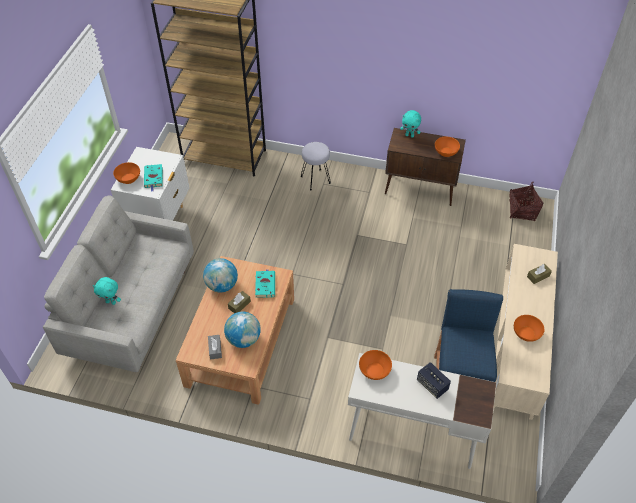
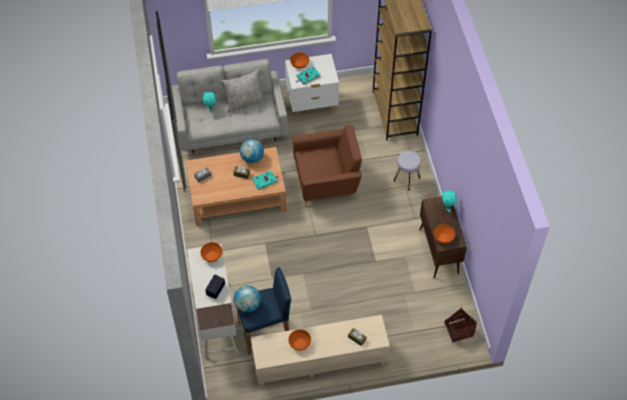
camera: 65 degrees right, 5 degrees up
globe [224,312,261,348] -> globe moved to [233,285,261,313]
none -> grey pillow [221,69,266,112]
none -> brown armchair [293,125,362,207]

